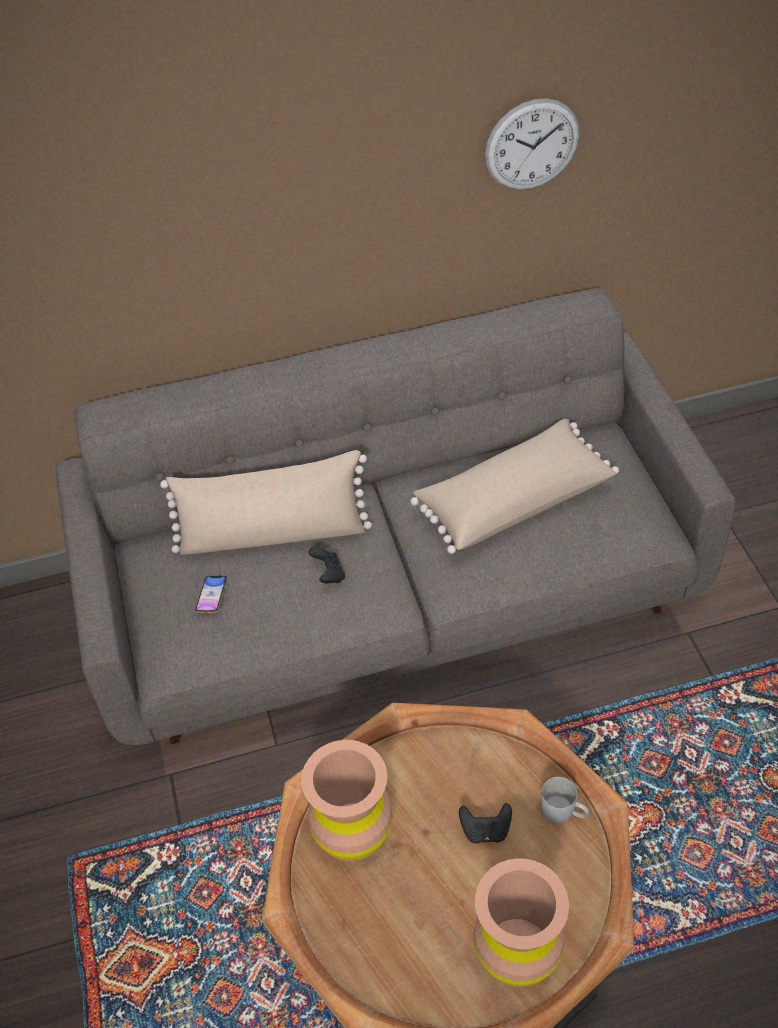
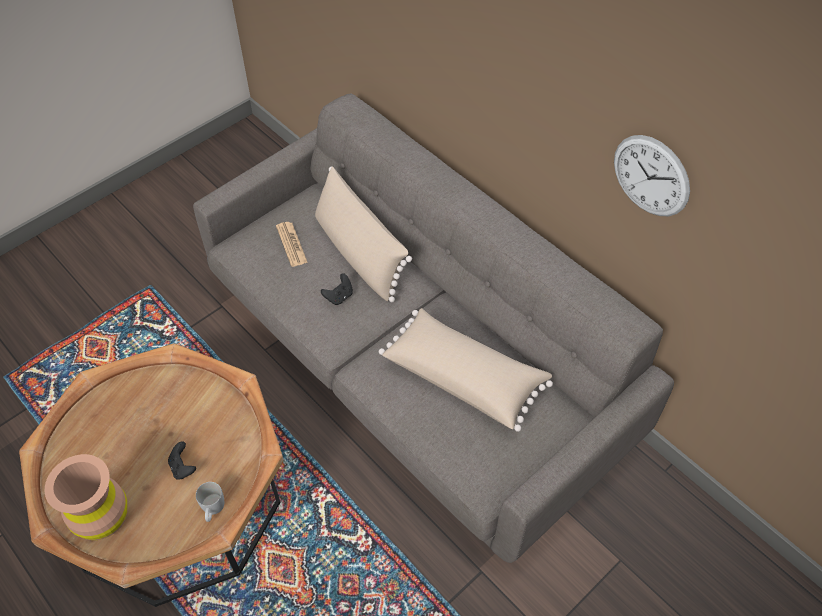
camera: 60 degrees right, 5 degrees up
phone [195,576,228,613] -> newspaper [276,222,308,267]
brown vase [301,740,393,861] -> none

